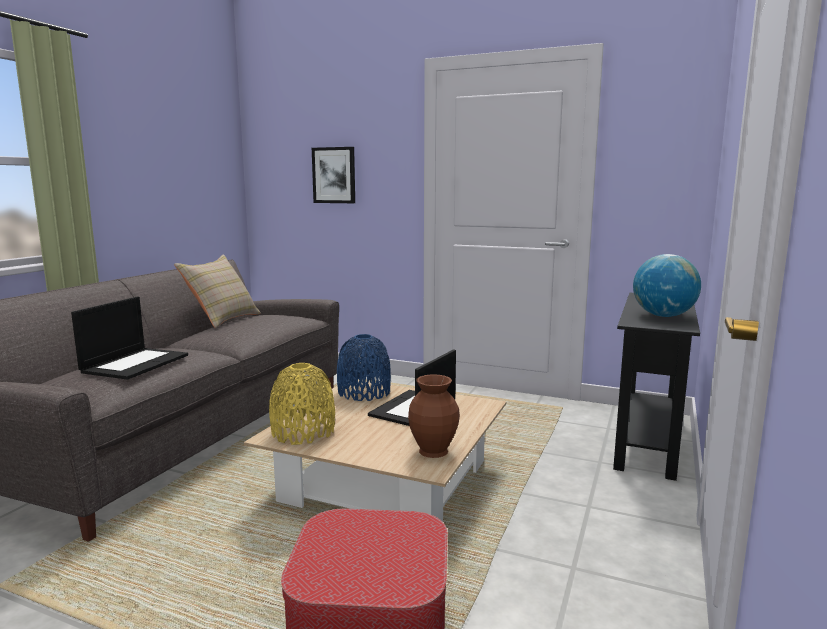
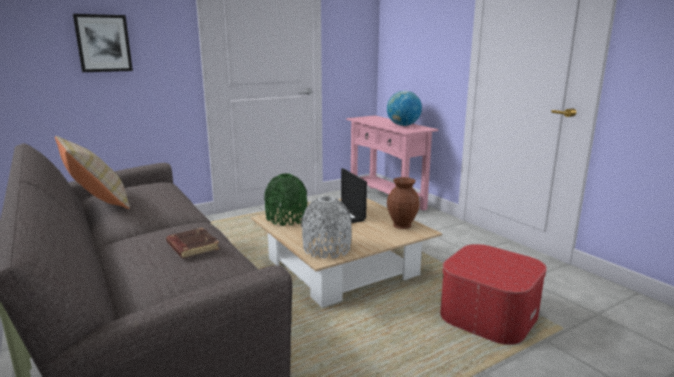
camera: 55 degrees left, 5 degrees up
laptop [71,297,188,380] -> brown book [166,228,220,258]
yellow vase [269,363,335,445] -> grey vase [301,196,352,259]
blue vase [337,334,391,401] -> green vase [264,173,307,226]
black console table [613,293,700,481] -> pink console table [346,115,438,211]

